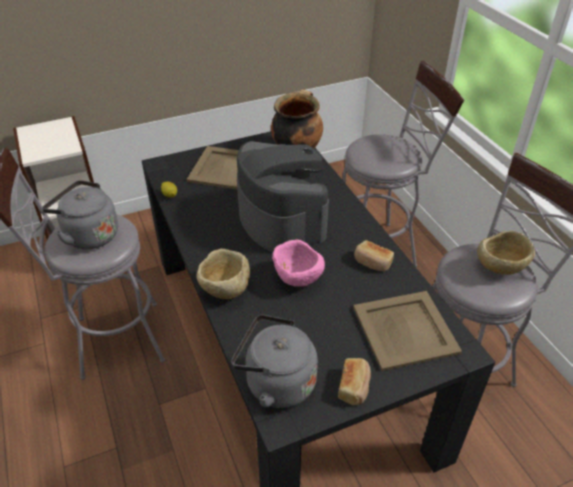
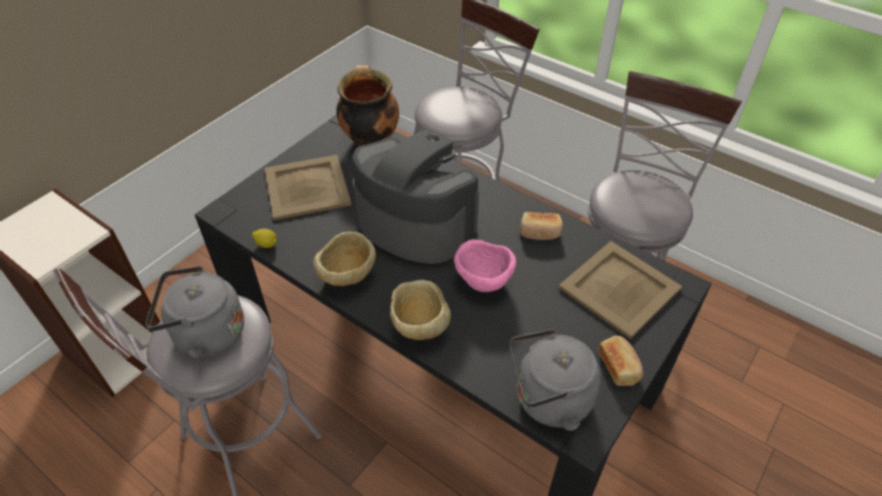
camera: 30 degrees left, 5 degrees up
beige bowl [477,231,535,275] -> beige bowl moved to [313,232,376,286]

